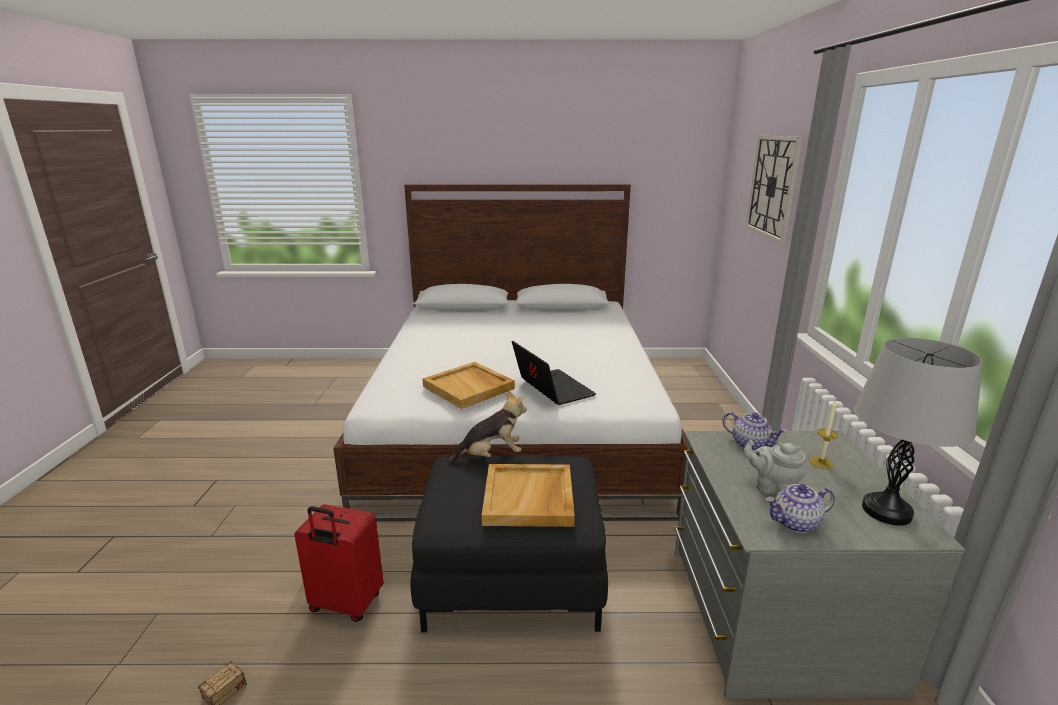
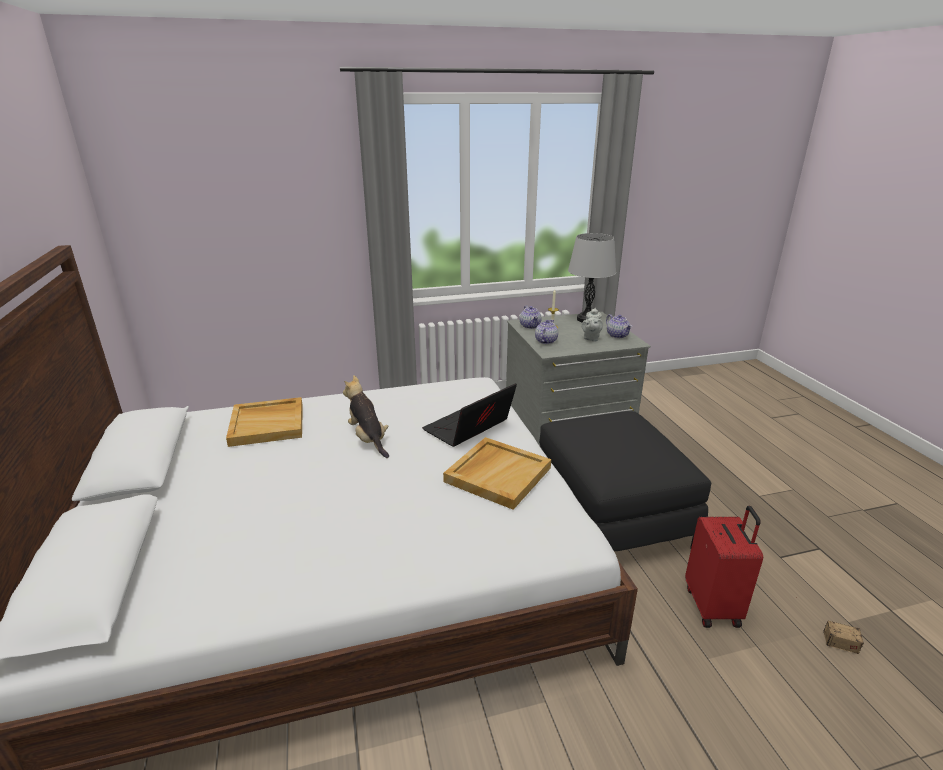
camera: 105 degrees left, 5 degrees up
plush toy [447,390,527,464] -> plush toy moved to [343,375,389,458]
beige tray [482,464,575,527] -> beige tray moved to [226,397,303,447]
wall clock [745,136,803,243] -> none
none -> teapot [520,305,542,329]

